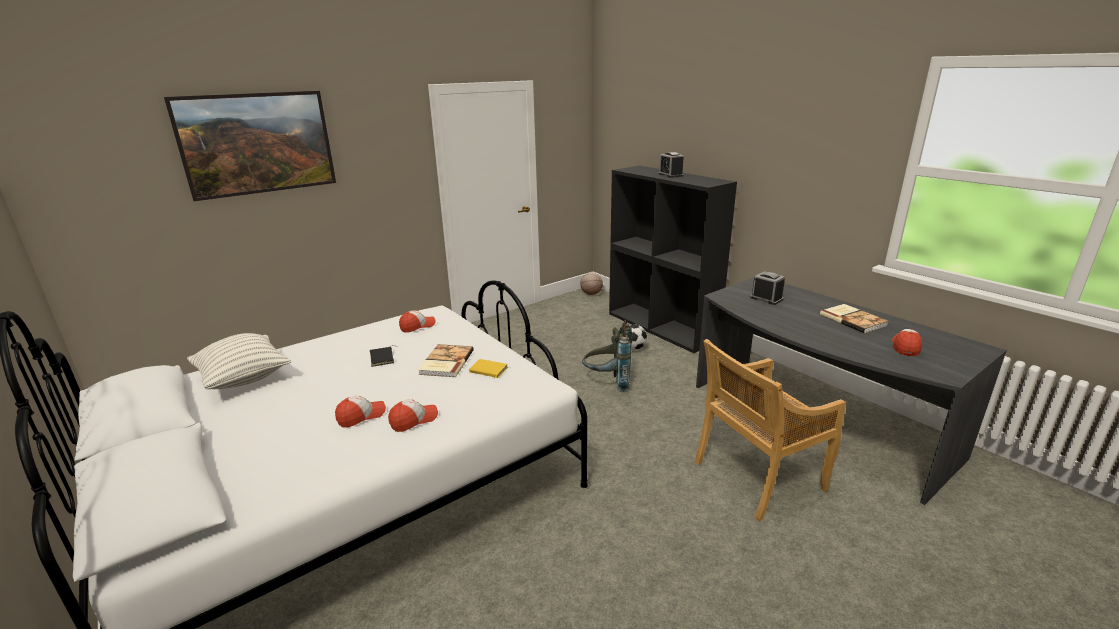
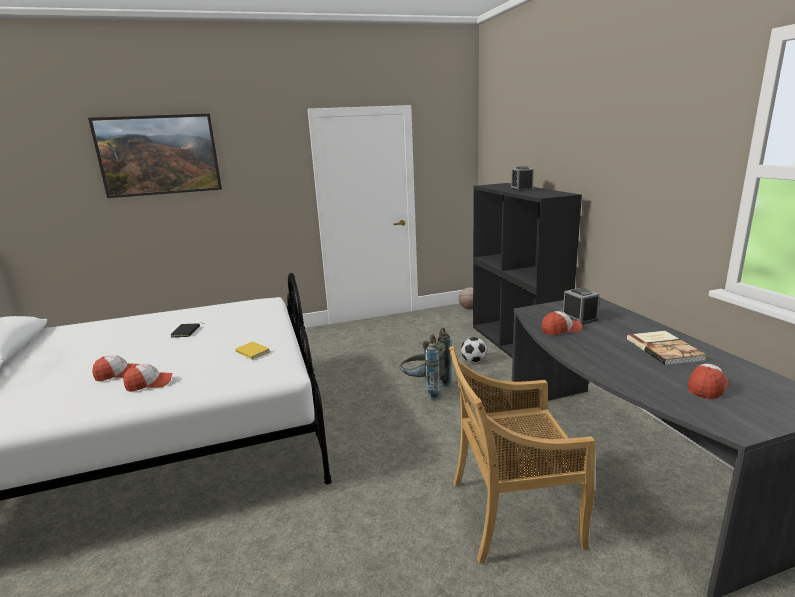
camera: 20 degrees right, 5 degrees down
pillow [187,333,291,389] -> none
cap [399,311,435,333] -> cap moved to [542,311,582,335]
book [418,344,474,377] -> none

